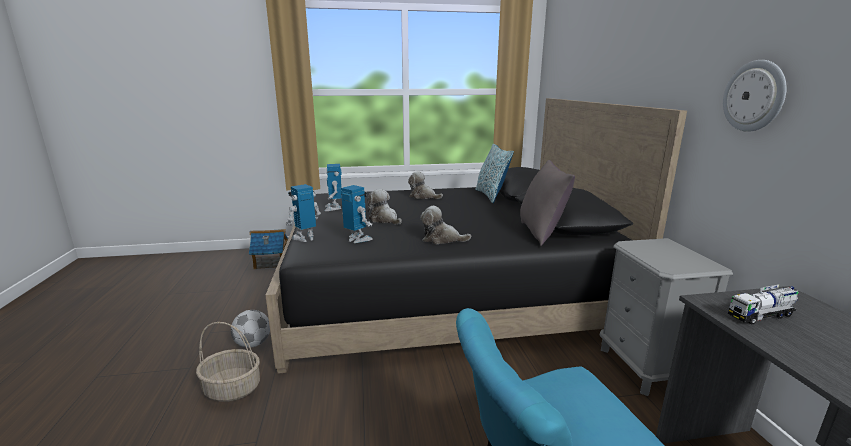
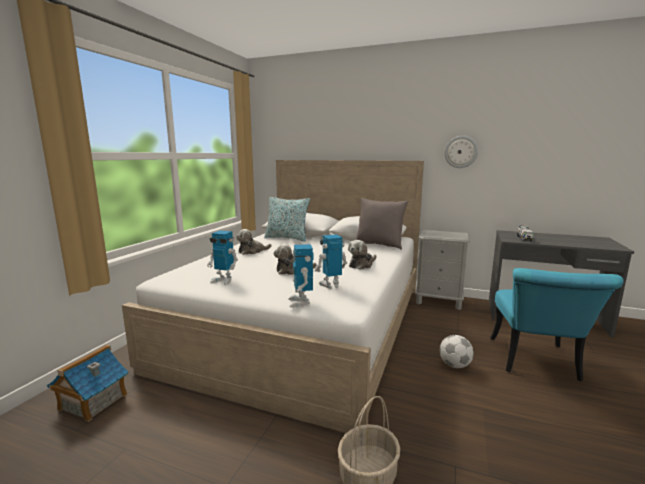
camera: 60 degrees left, 5 degrees down
football [231,310,270,348] -> football moved to [439,335,474,368]
black bed [265,98,687,374] -> white bed [122,160,424,433]

